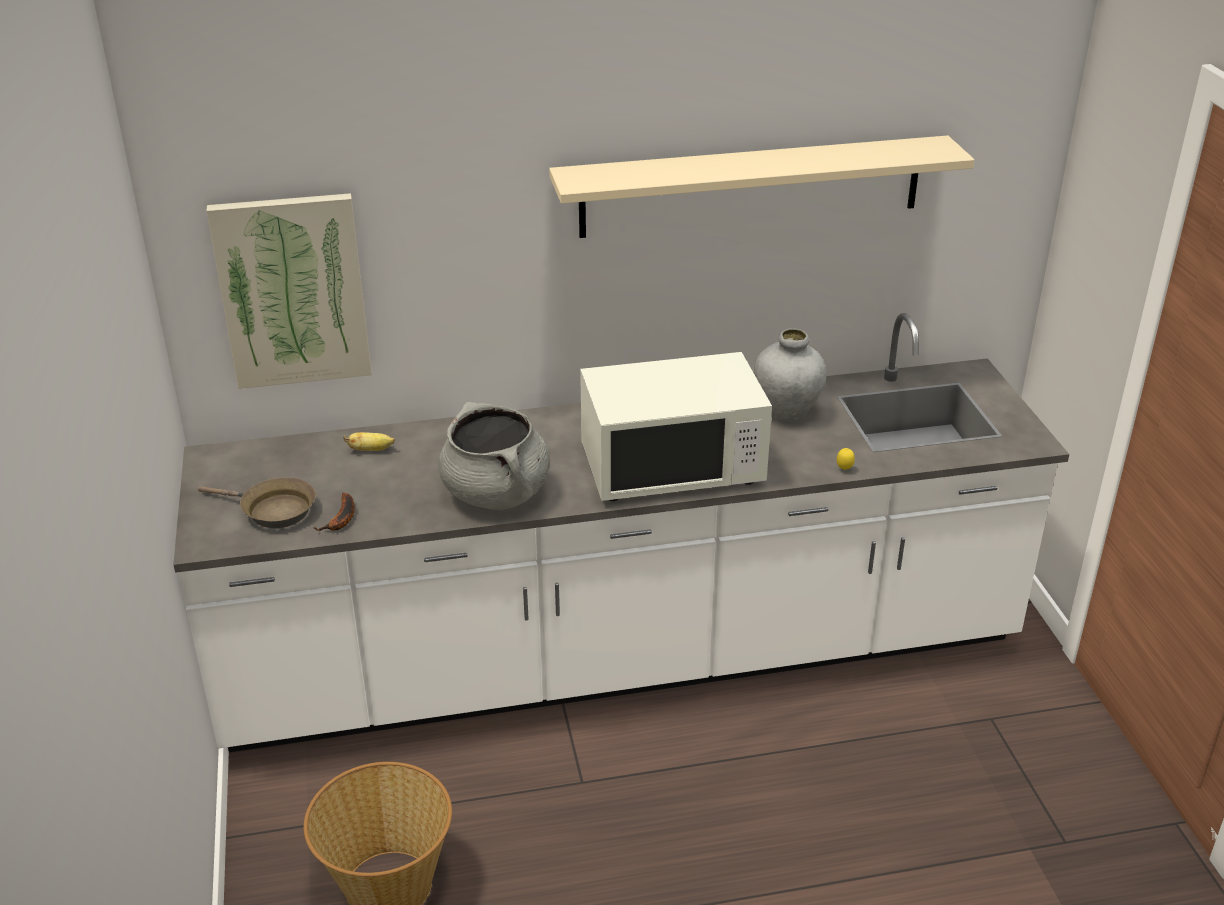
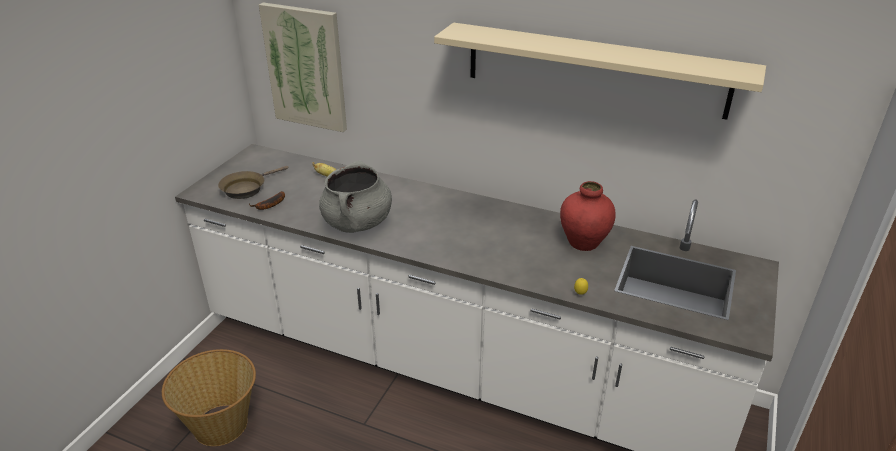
camera: 35 degrees right, 0 degrees up
brown frying pan [198,477,316,528] -> brown frying pan turned 75 degrees clockwise [218,166,288,199]
white microwave [580,352,772,501] -> none
grey vase [754,328,827,422] -> red vase [560,181,616,251]

